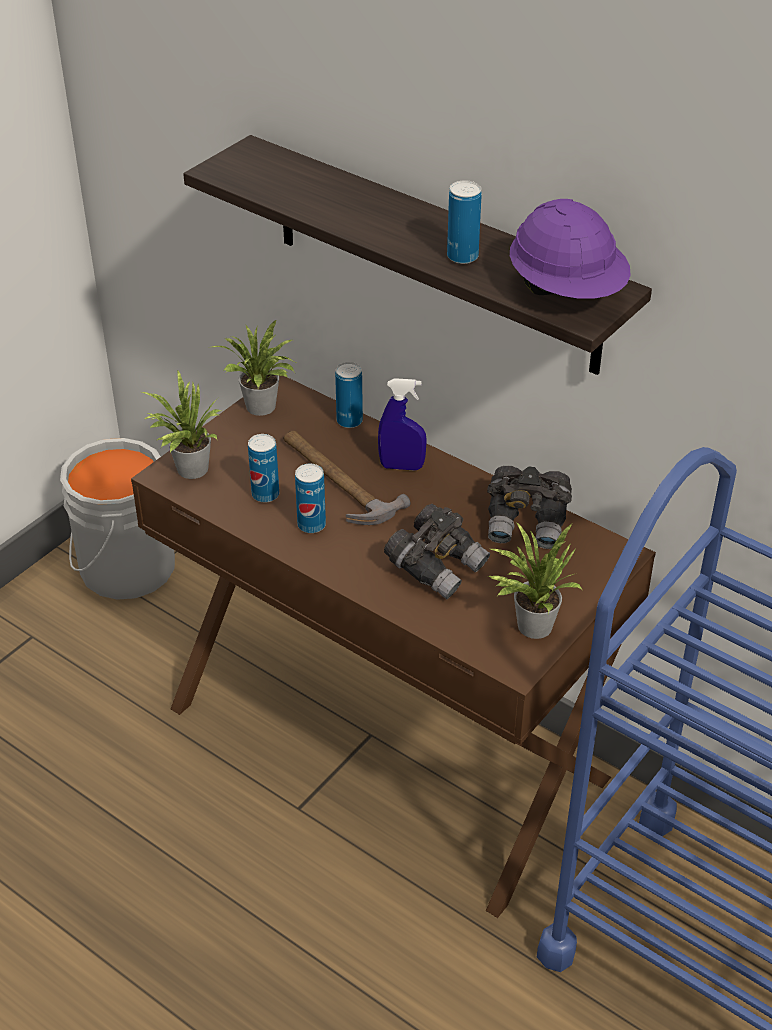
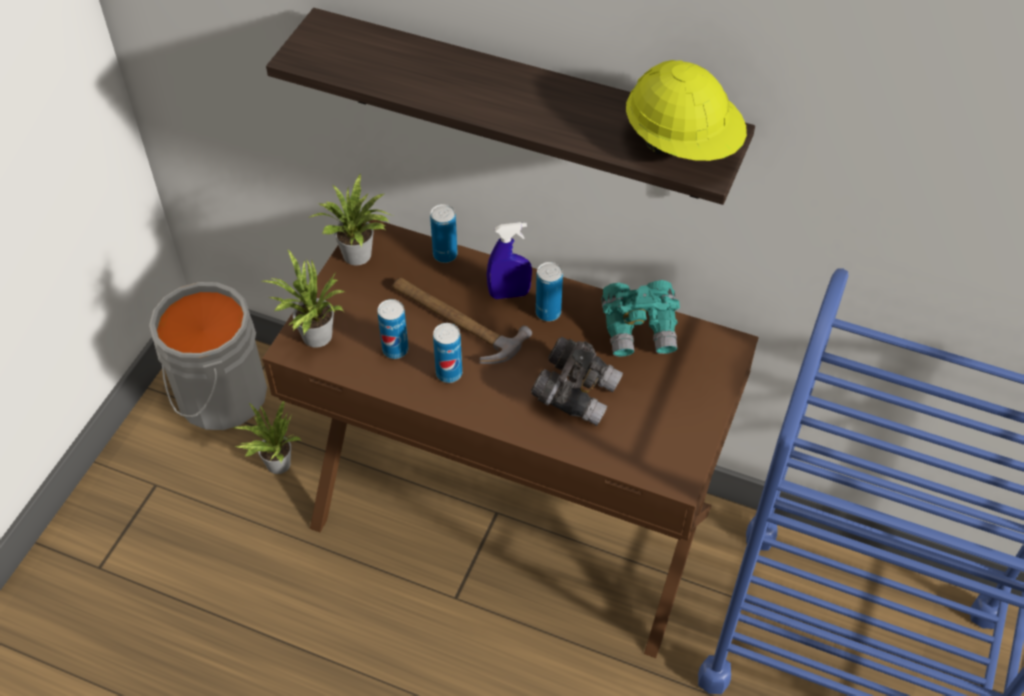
camera: 15 degrees left, 10 degrees up
can [447,180,482,264] -> can moved to [536,262,563,321]
grey binoculars [487,466,572,549] -> turquoise binoculars [602,280,680,357]
potted plant [488,522,583,639] -> potted plant moved to [234,401,302,474]
purple hard hat [510,199,631,299] -> yellow hard hat [626,60,747,161]

